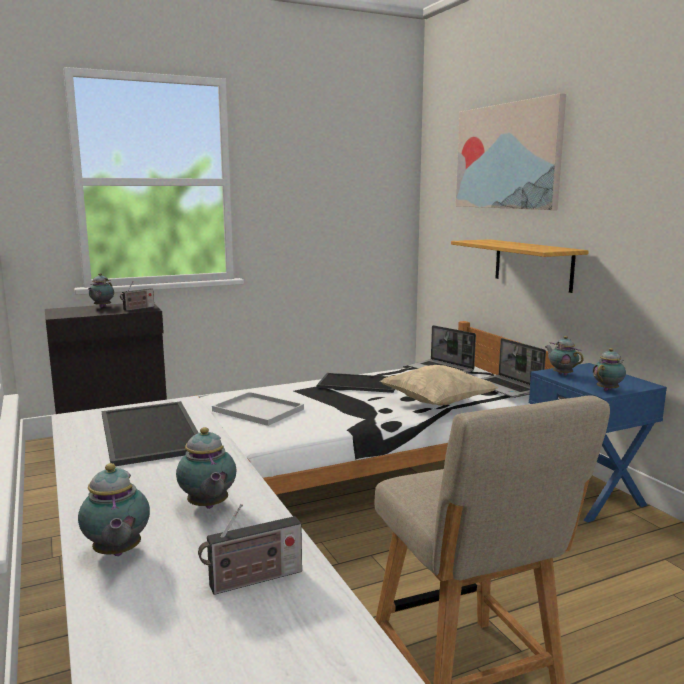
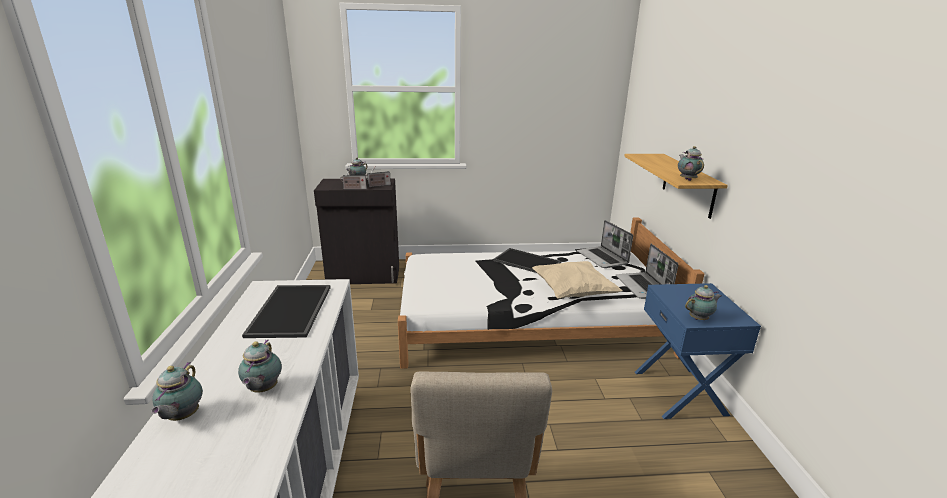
camera: 20 degrees right, 10 degrees up
radio [198,504,302,595] -> radio moved to [340,168,367,189]
white tray [212,392,304,426] -> none
picture [456,93,566,210] -> none
teapot [545,336,584,376] -> teapot moved to [678,146,704,181]

